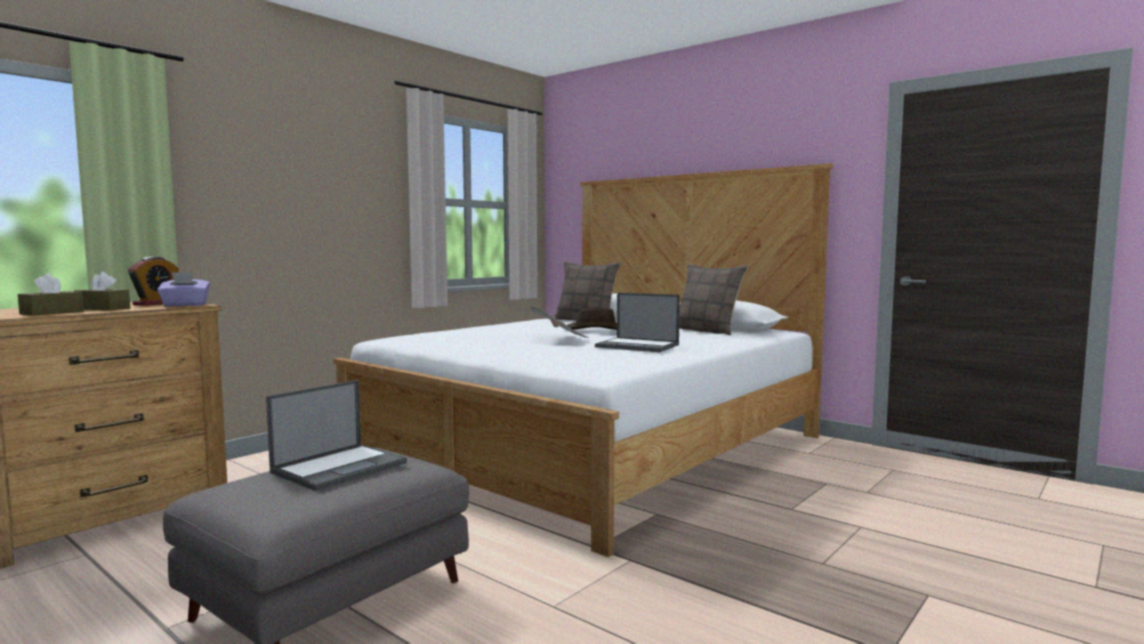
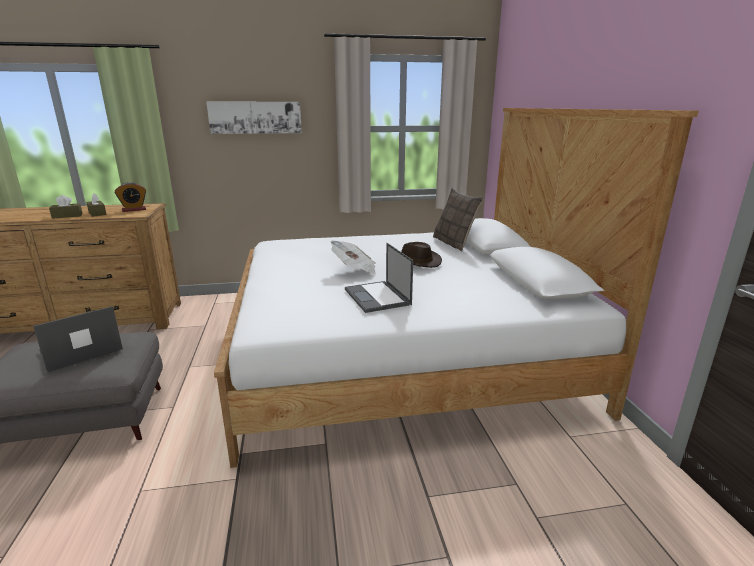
camera: 40 degrees right, 15 degrees up
purple tissue box [157,272,210,307] -> none
laptop [266,380,407,491] -> laptop turned 150 degrees clockwise [33,306,123,372]
pillow [679,263,748,335] -> none
none -> picture [206,102,302,134]

